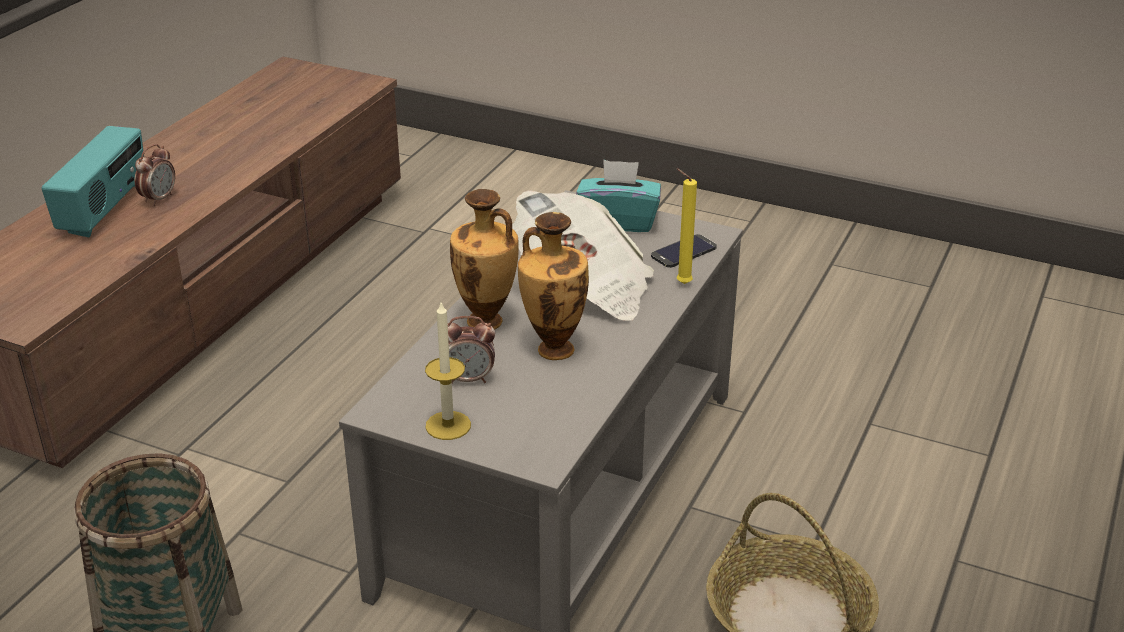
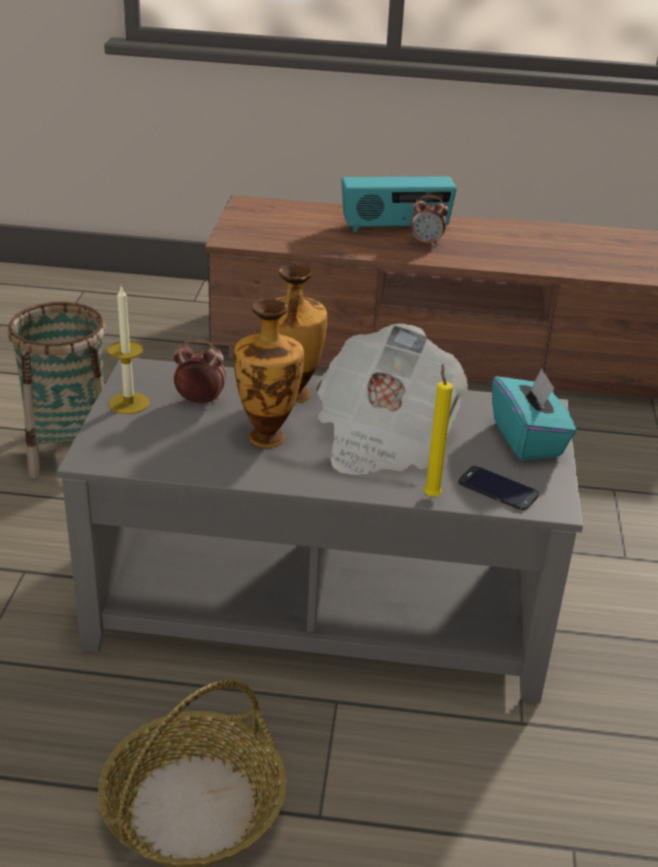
camera: 70 degrees right, 0 degrees up
alarm clock [448,316,495,384] -> alarm clock turned 120 degrees clockwise [174,340,226,406]

